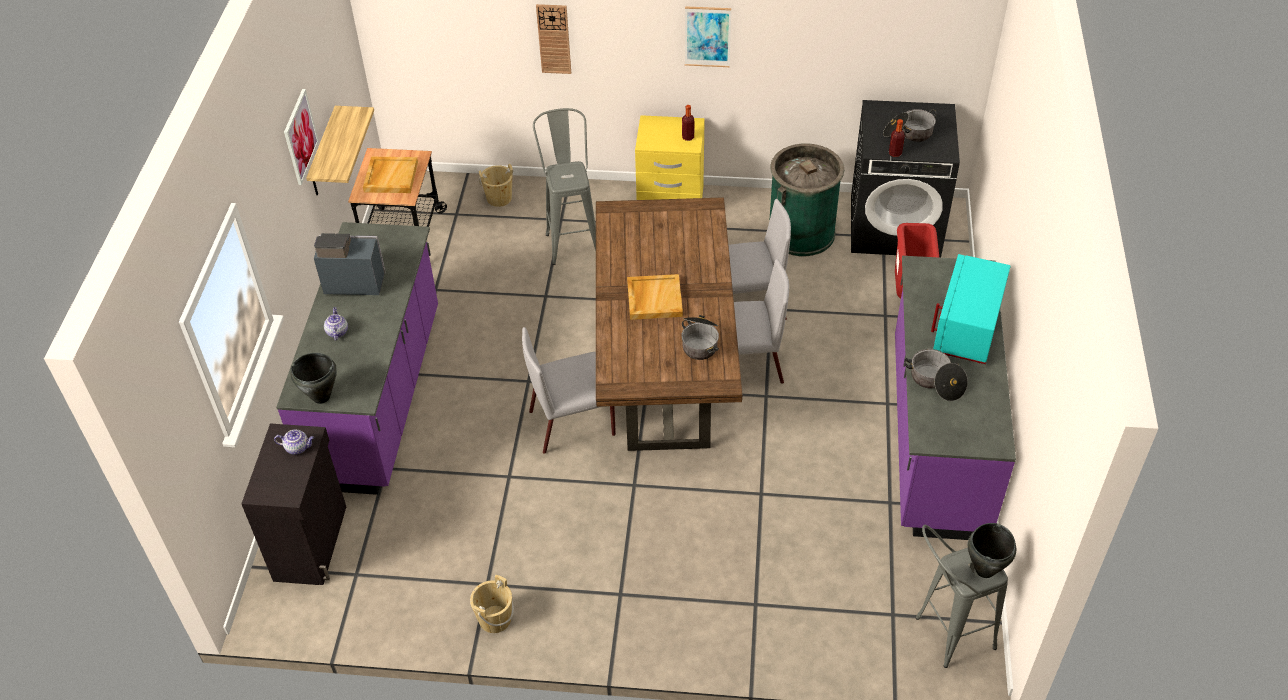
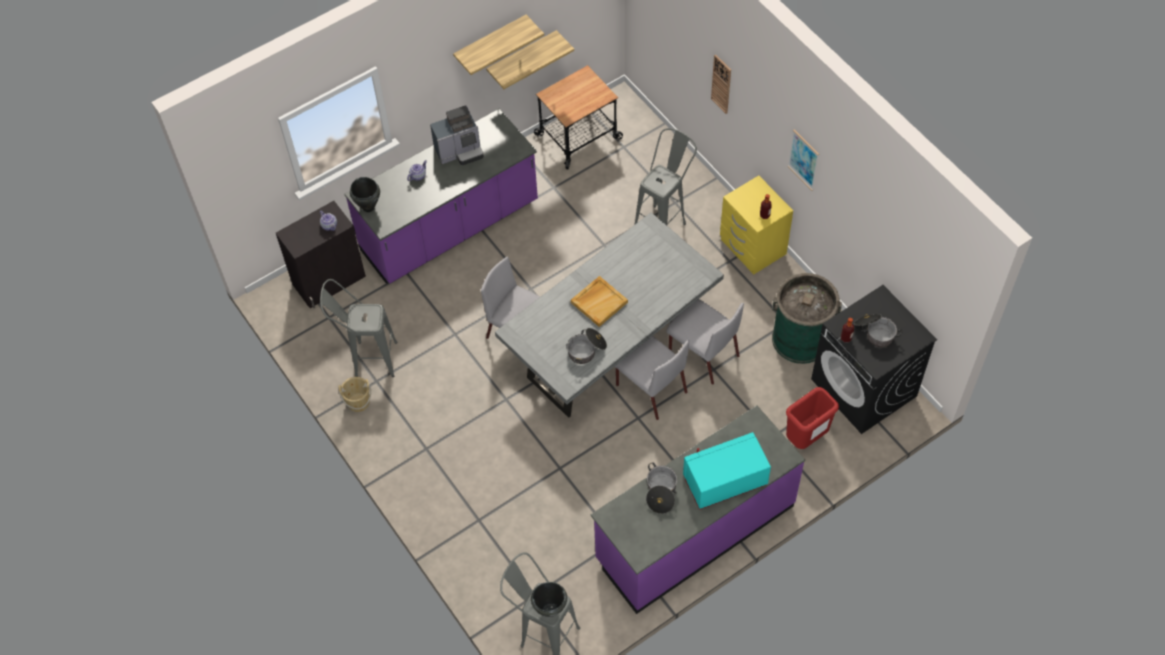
camera: 50 degrees right, 10 degrees up
picture [284,89,319,185] -> shelf [453,15,544,75]
coffee machine [314,233,386,295] -> coffee machine turned 105 degrees clockwise [430,105,484,165]
beige tray [363,157,418,193] -> none
beige bucket [479,164,514,207] -> none
brown dining table [596,197,743,451] -> grey dining table [495,212,724,418]
none -> grey stool [320,279,397,377]

